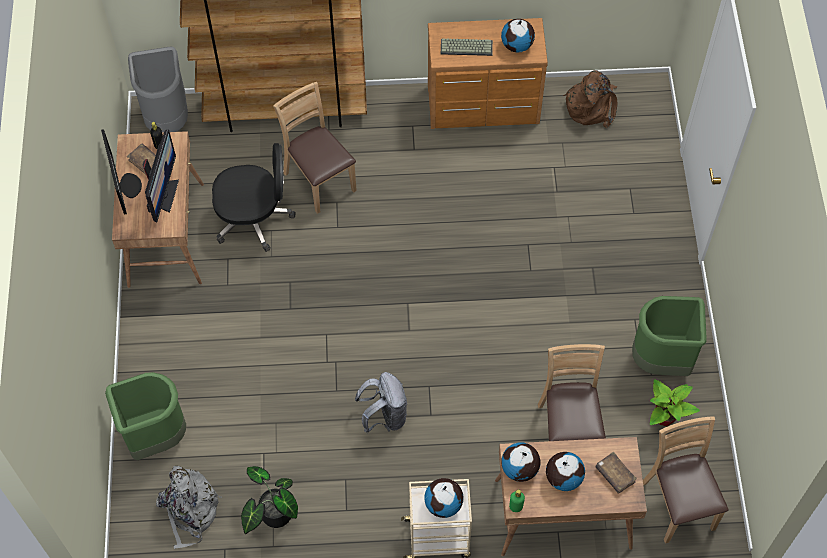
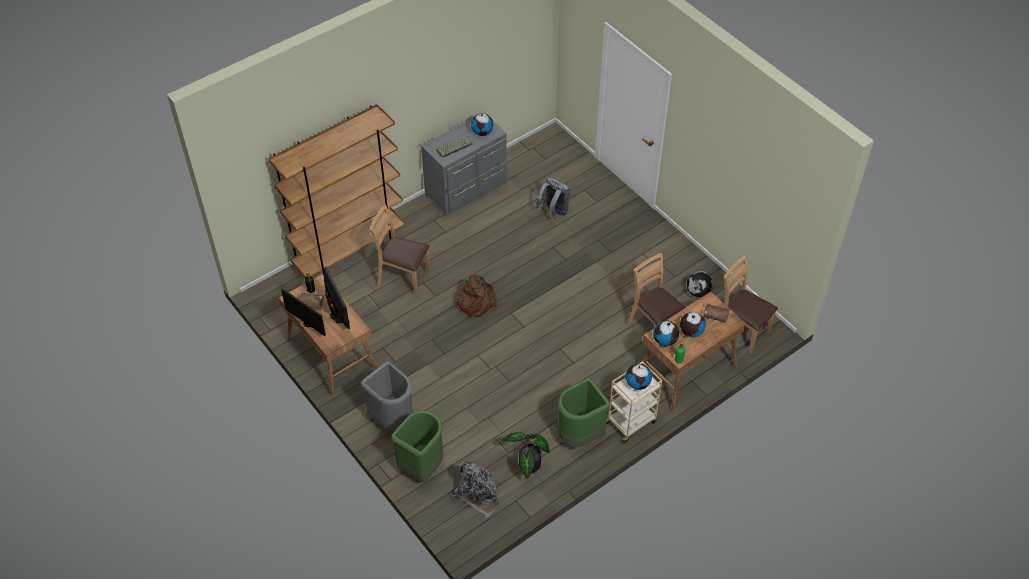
camera: 35 degrees left, 10 degrees down
grey trash can [128,46,188,132] -> grey trash can moved to [361,361,413,432]
black office chair [212,143,296,252] -> none
grey backpack [355,372,407,433] -> grey backpack moved to [535,178,570,219]
brown dresser [428,18,548,129] -> grey dresser [421,113,507,216]
brown backpack [563,70,617,128] -> brown backpack moved to [455,275,497,317]
green trash can [632,296,707,376] -> green trash can moved to [558,378,610,447]
potted plant [650,379,700,426] -> globe [687,271,714,298]

